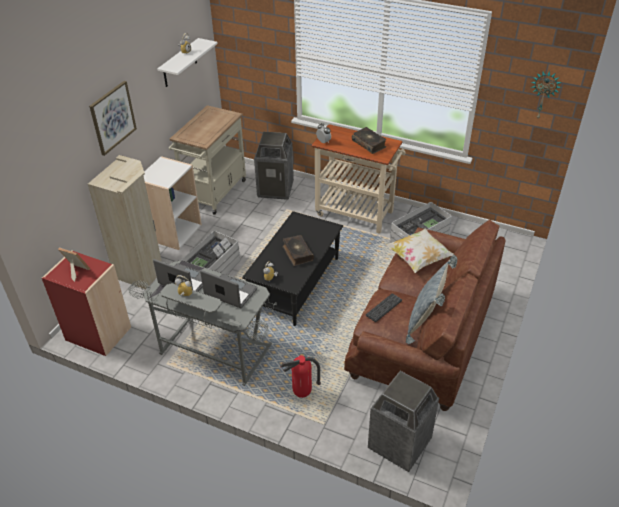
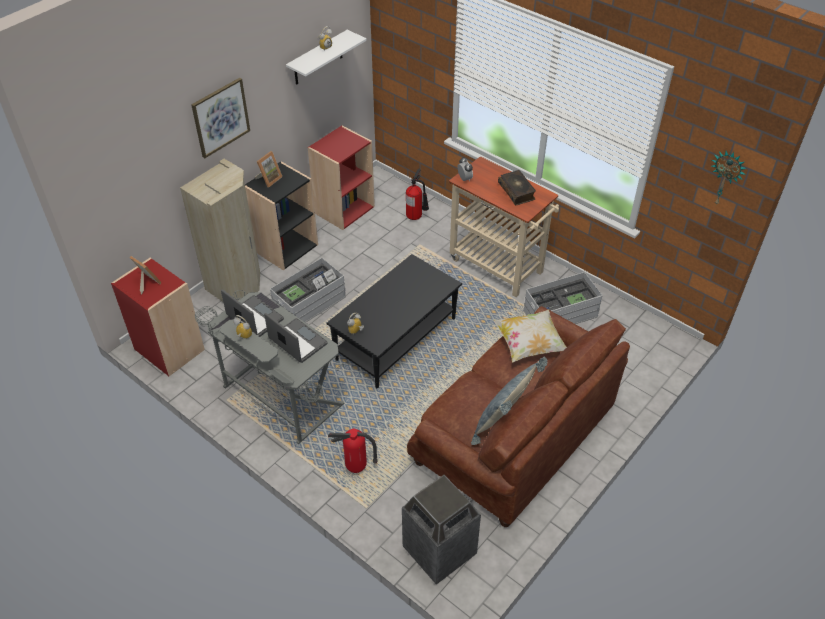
camera: 15 degrees right, 5 degrees up
white bookcase [143,156,202,250] -> black bookcase [245,161,318,270]
beige cart [169,105,246,215] -> red bookcase [308,125,375,230]
trash can [254,132,294,200] -> fire extinguisher [406,169,429,220]
book [283,235,314,266] -> none
keyboard [366,293,402,322] -> none
none -> picture frame [255,151,283,187]

